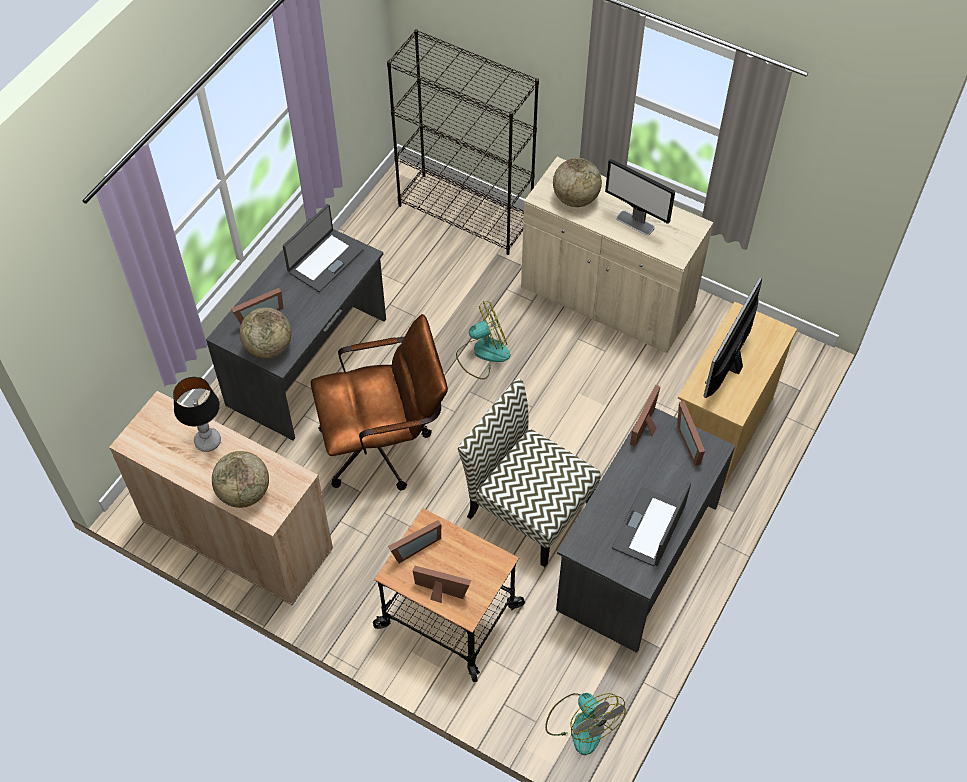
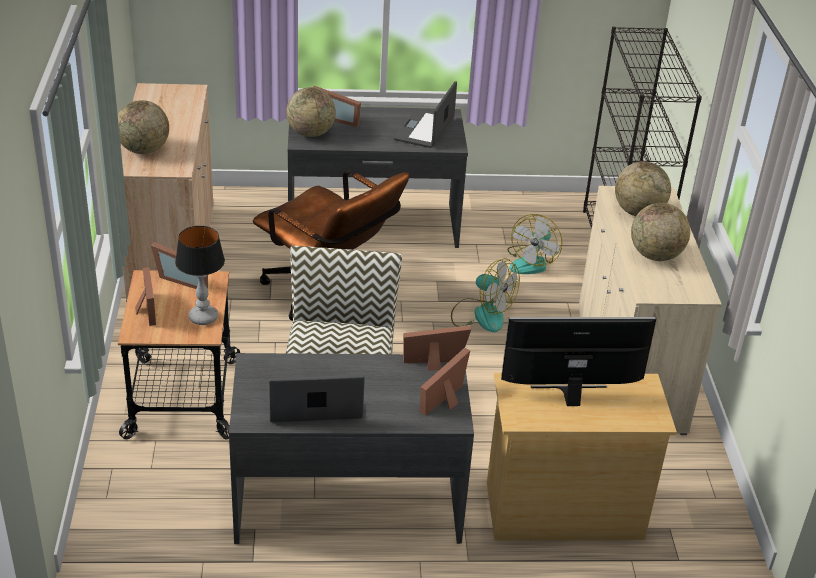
camera: 55 degrees right, 20 degrees down
table lamp [173,377,221,452] -> table lamp moved to [175,226,225,325]
laptop [283,204,363,292] -> laptop turned 105 degrees clockwise [394,81,457,148]
fan [545,693,625,755] -> fan moved to [507,214,562,274]
monitor [605,159,675,235] -> globe [631,203,690,261]

